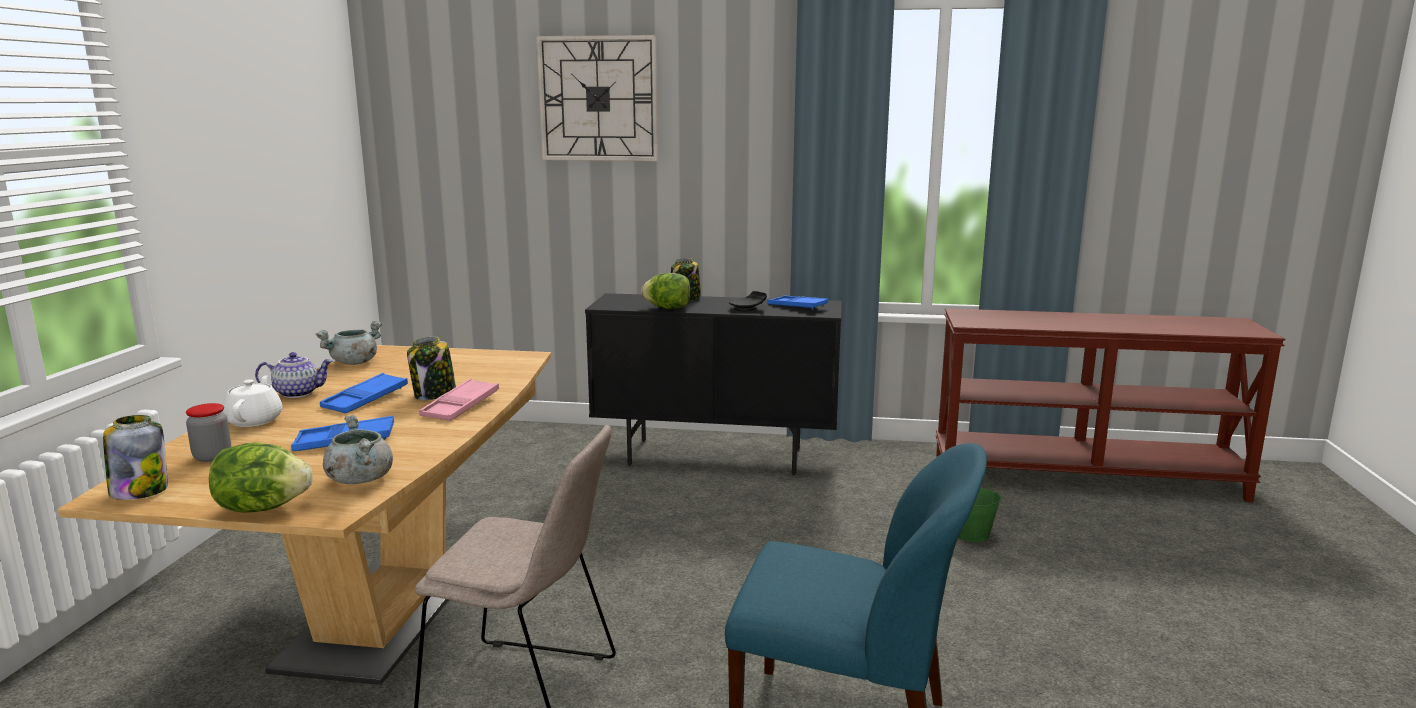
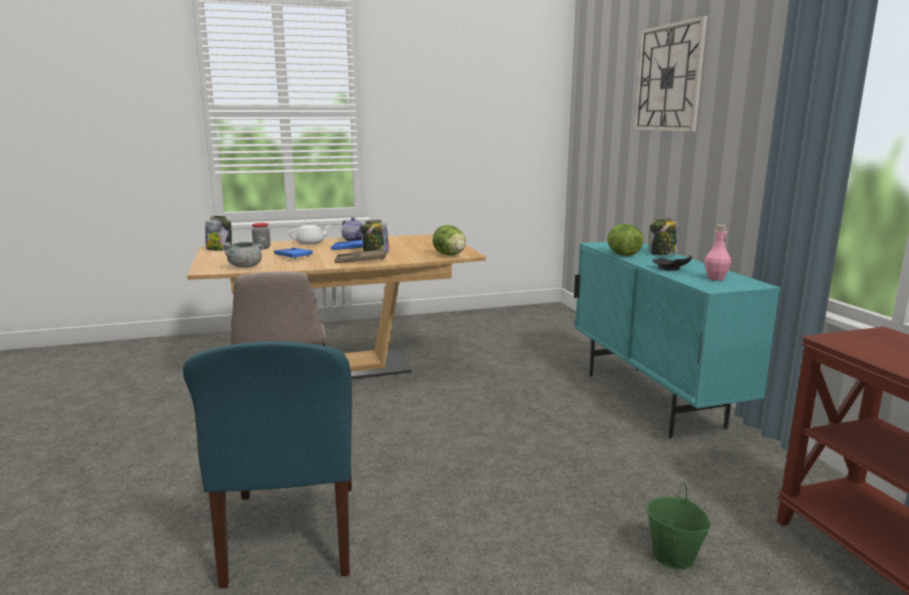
camera: 65 degrees right, 0 degrees up
lettuce [209,442,313,513] -> lettuce moved to [433,225,466,255]
grey cooking pot [315,321,382,365] -> none
pink tray [419,379,499,421] -> brown tray [335,249,386,263]
black cabinet [585,293,842,475] -> turquoise cabinet [574,242,780,438]
blue tray [767,296,828,310] -> pink bottle [705,225,731,281]

